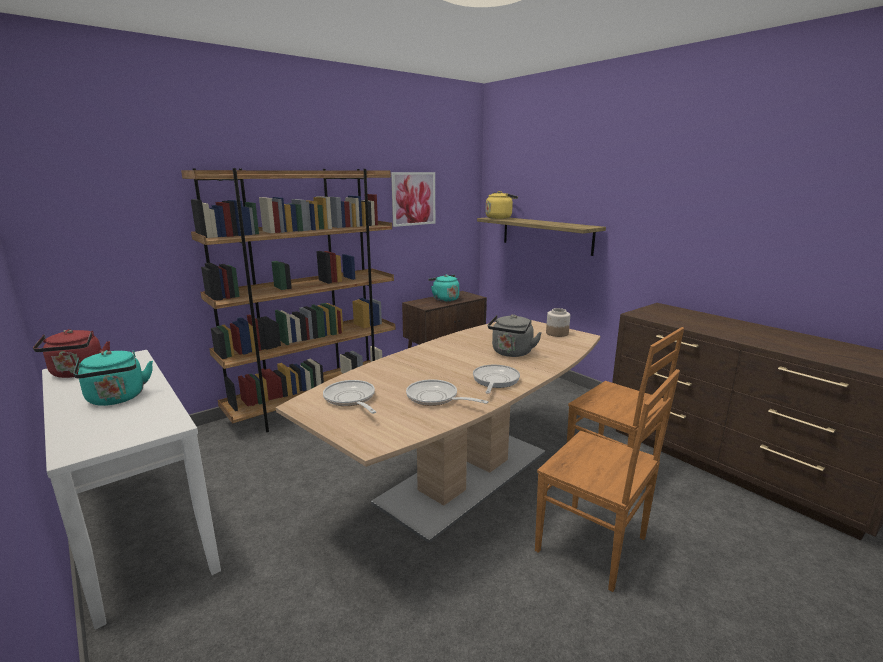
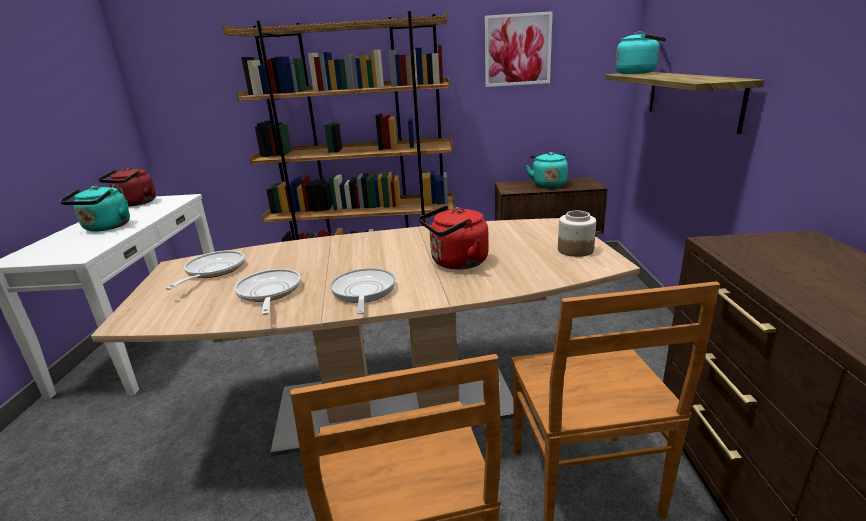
camera: 40 degrees right, 5 degrees up
frying pan [473,365,520,394] -> frying pan turned 60 degrees counterclockwise [330,268,395,314]
yellow kettle [485,191,518,219] -> turquoise kettle [615,31,666,74]
grey kettle [488,314,542,357] -> red kettle [419,205,489,270]

